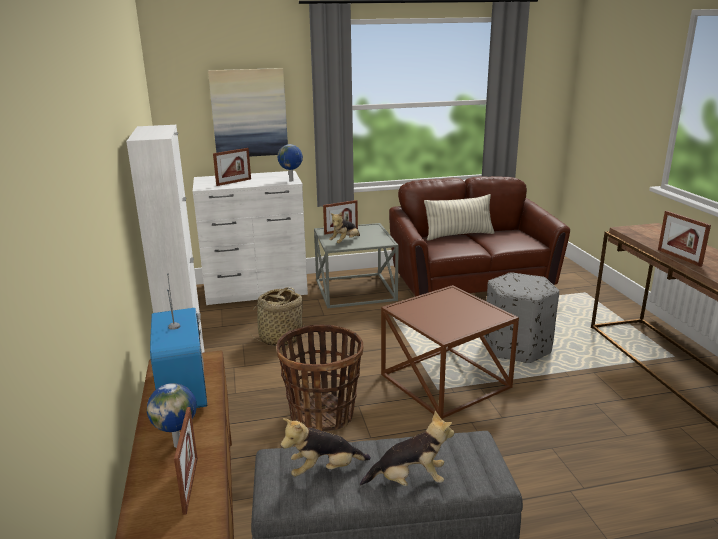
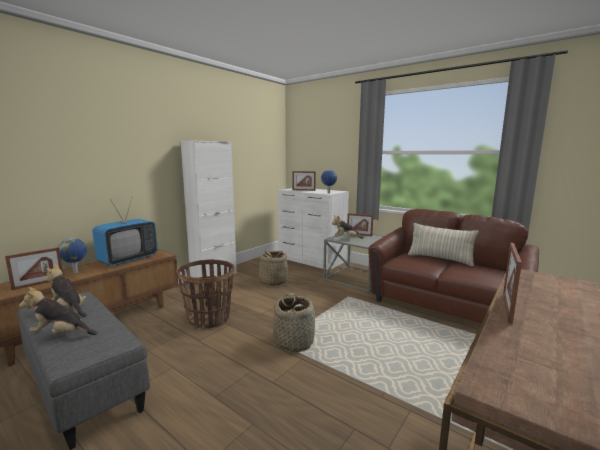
camera: 50 degrees right, 10 degrees down
picture [208,68,288,157] -> none
plush toy [360,411,454,486] -> plush toy turned 135 degrees clockwise [19,287,98,335]
brown side table [381,285,519,419] -> basket [273,293,315,352]
grey ottoman [484,272,559,363] -> none

